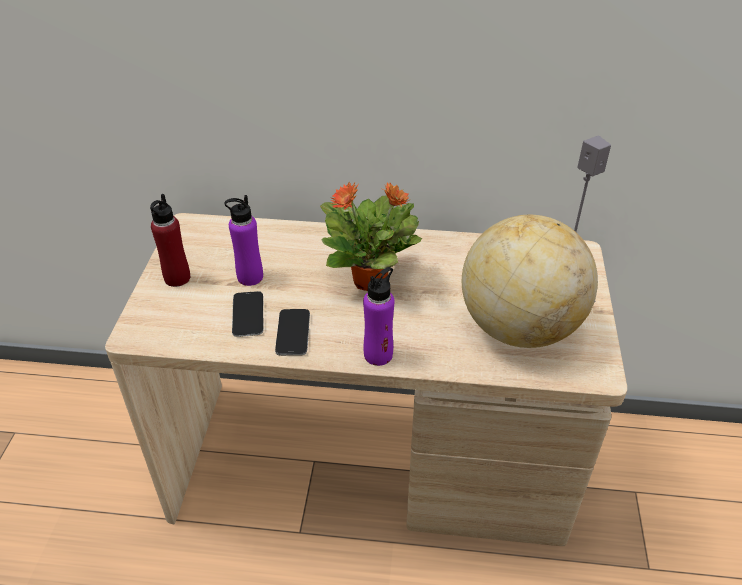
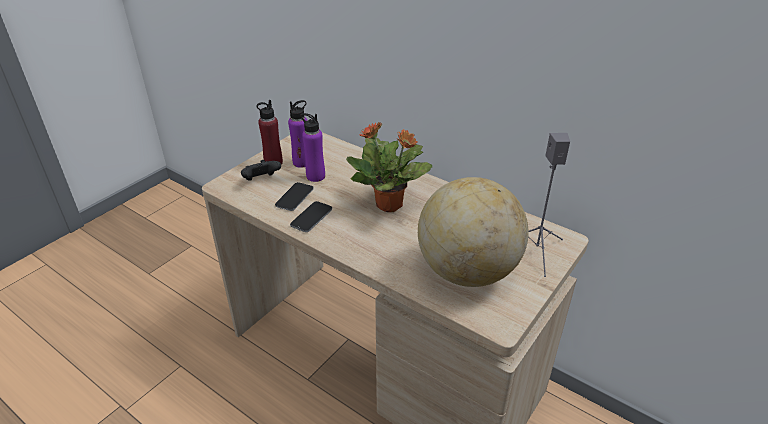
camera: 30 degrees right, 5 degrees down
purple bottle [363,267,395,366] -> purple bottle moved to [288,100,307,168]
none -> black game controller [241,160,281,181]

